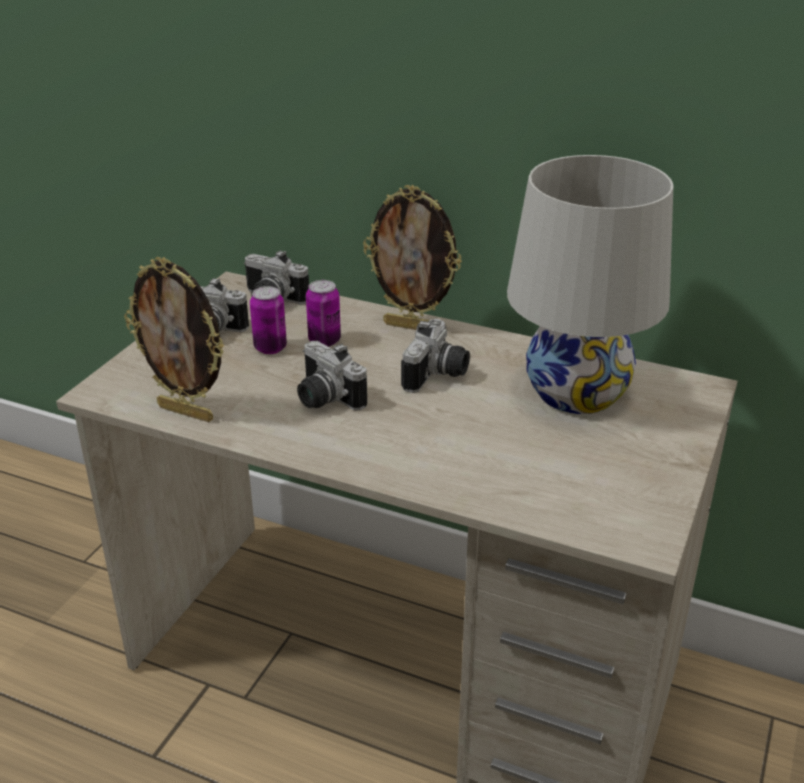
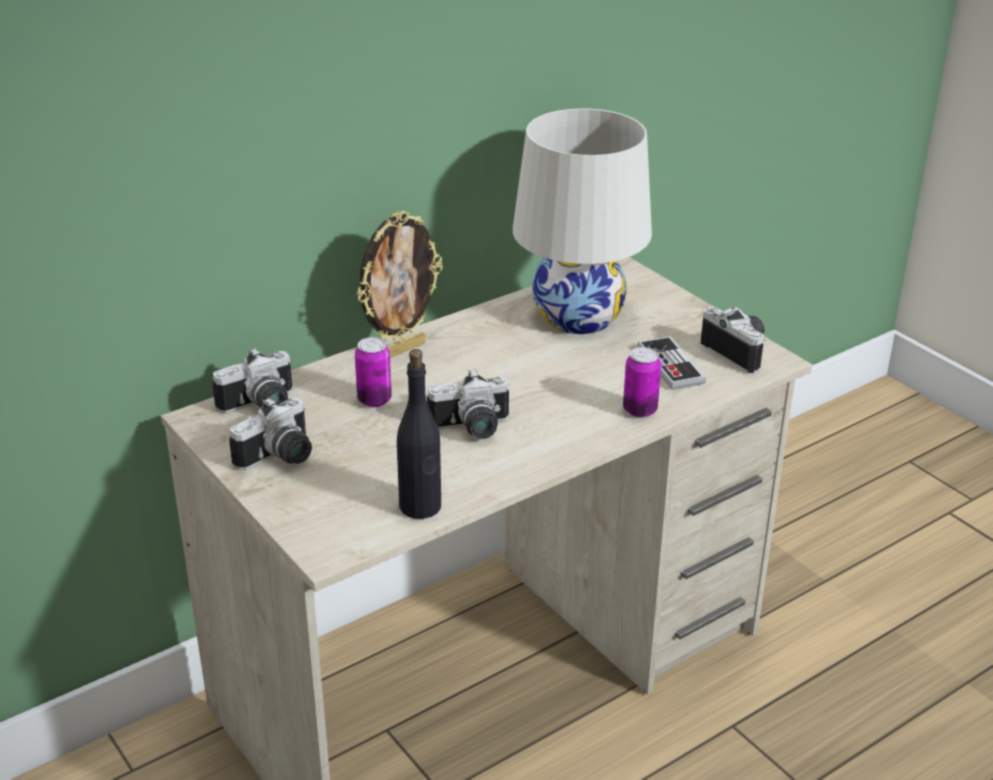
camera: 60 degrees left, 0 degrees up
picture frame [124,257,224,422] -> black bottle [397,349,441,519]
can [250,286,287,354] -> can moved to [623,347,661,418]
camera [401,319,470,393] -> camera moved to [701,306,766,373]
none -> game controller [637,336,706,390]

